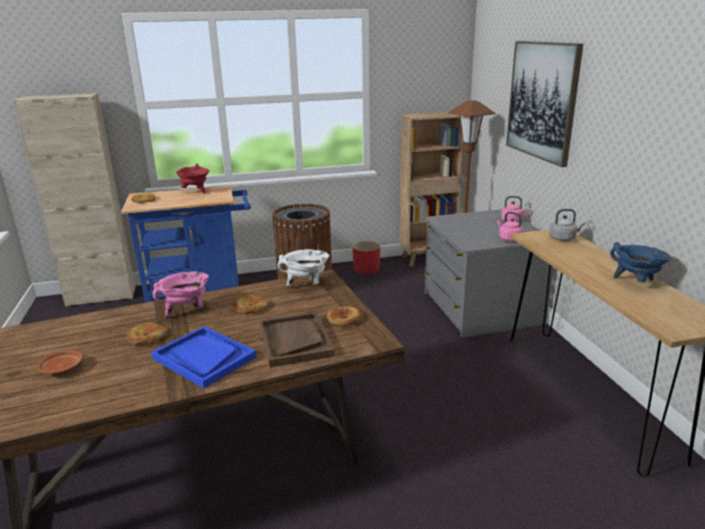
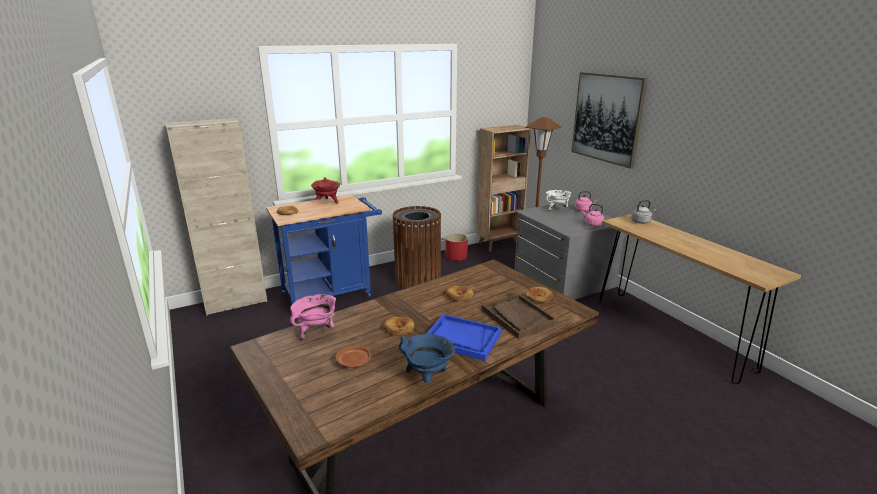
camera: 15 degrees left, 0 degrees up
pink cooking pot [153,272,209,319] -> pink cooking pot moved to [290,294,336,341]
white cooking pot [278,249,329,289] -> white cooking pot moved to [546,190,571,212]
blue cooking pot [610,242,671,283] -> blue cooking pot moved to [399,334,455,383]

